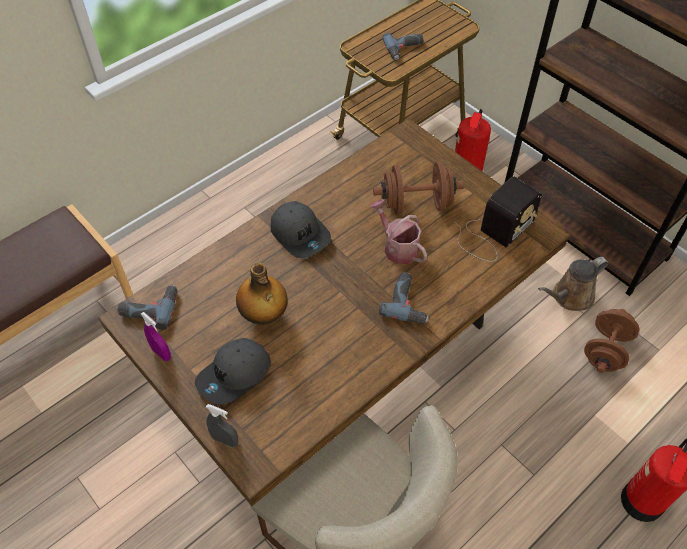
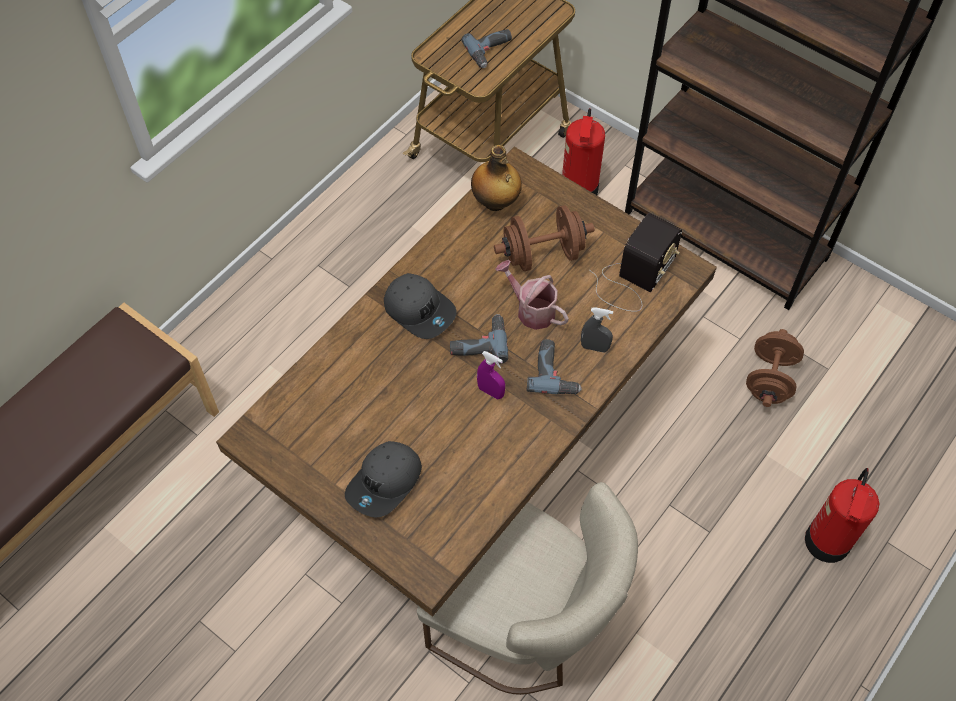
camera: 10 degrees left, 5 degrees up
power drill [118,285,178,330] -> power drill moved to [450,314,508,364]
purple spray bottle [141,312,171,361] -> purple spray bottle moved to [477,351,505,399]
grey spray bottle [206,404,238,447] -> grey spray bottle moved to [581,307,613,352]
bottle [236,263,288,325] -> bottle moved to [471,145,522,211]
brown watering can [538,257,608,311] -> none

